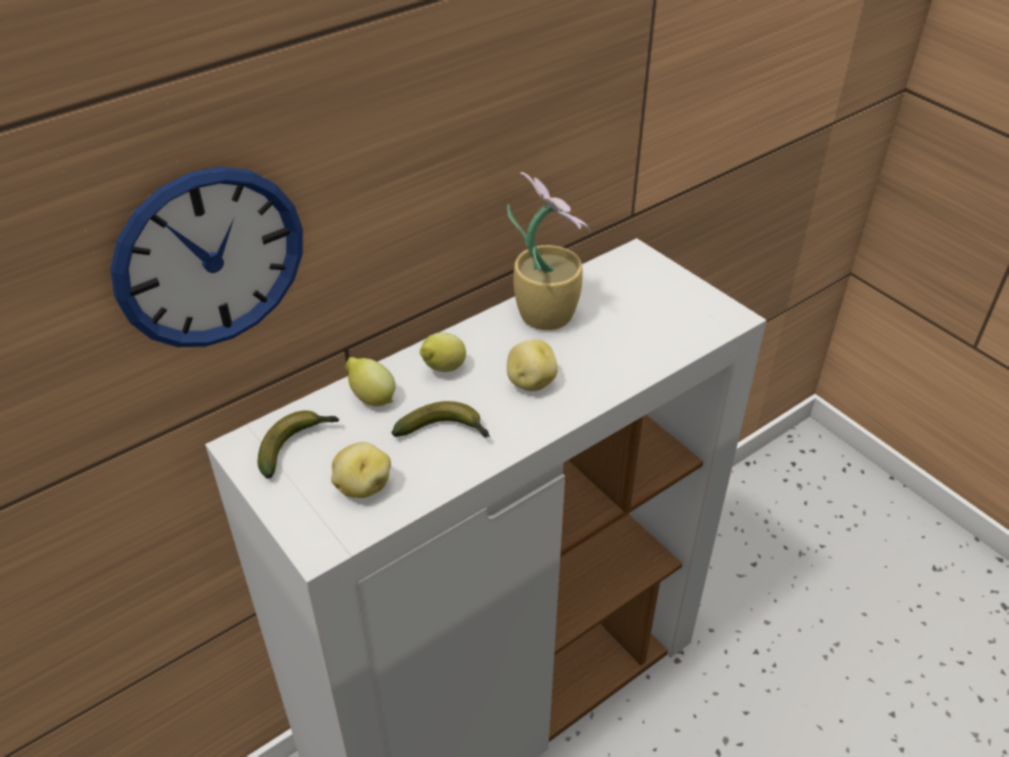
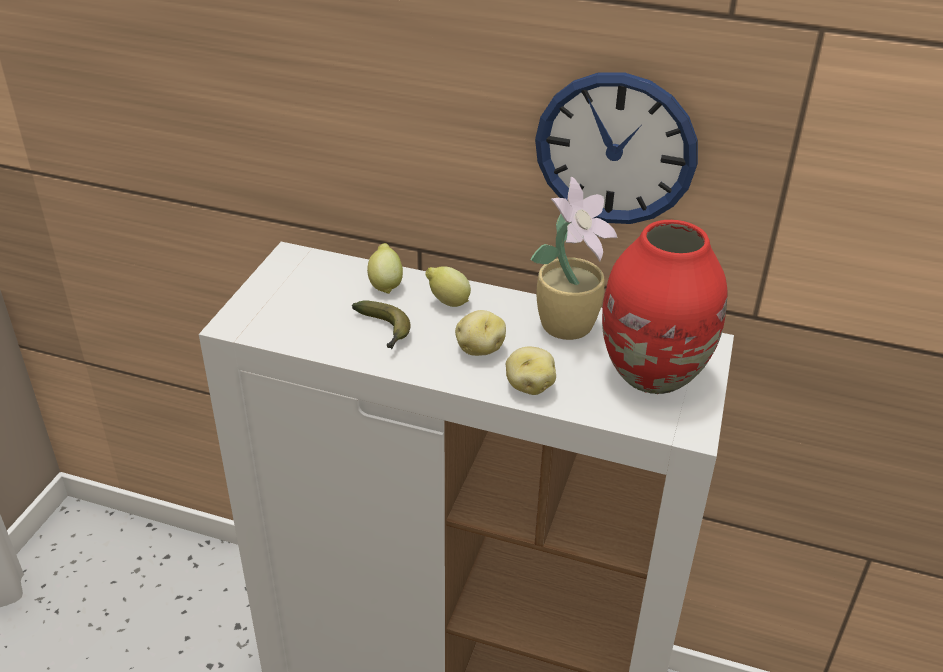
camera: 55 degrees right, 5 degrees down
wall clock [110,167,303,347] -> wall clock moved to [535,72,698,224]
banana [258,410,339,478] -> none
potato [331,442,391,498] -> potato moved to [506,347,556,395]
none -> red vase [602,220,728,394]

